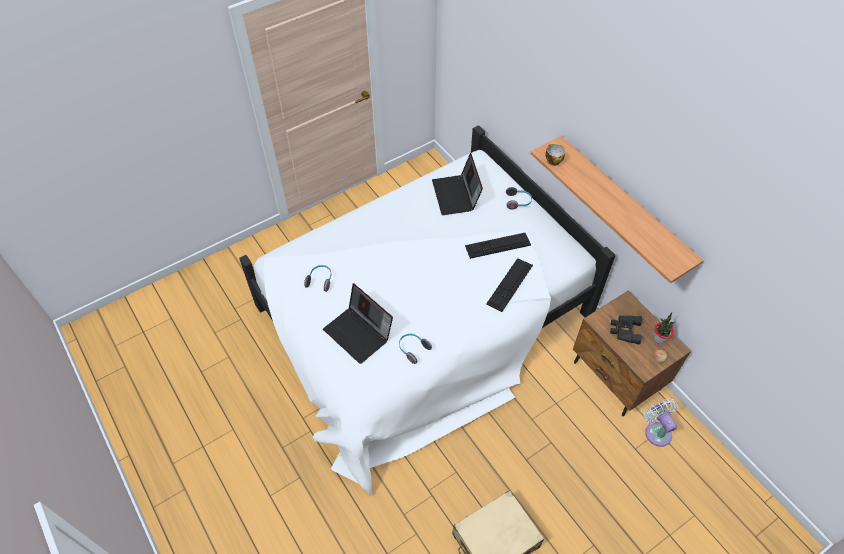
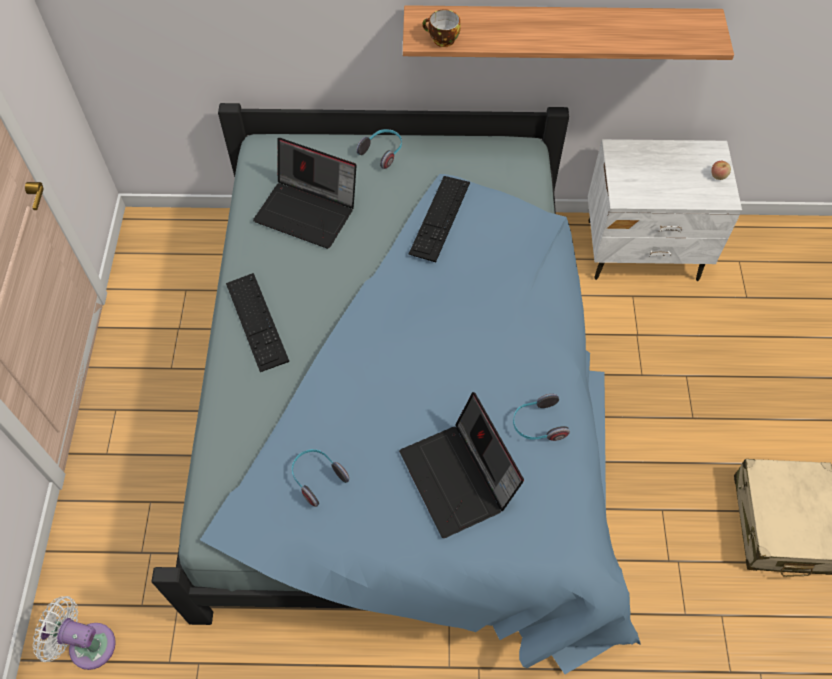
camera: 55 degrees left, 5 degrees up
white bed [239,125,615,497] -> blue bed [151,103,641,674]
laptop [323,284,393,364] -> laptop turned 75 degrees clockwise [399,392,524,538]
keyboard [486,258,533,312] -> keyboard moved to [226,273,289,372]
brown nightstand [573,291,691,416] -> white nightstand [588,139,742,281]
black binoculars [610,315,642,344] -> none
white fan [644,399,678,447] -> white fan moved to [33,596,116,670]
potted plant [654,313,674,344] -> none

